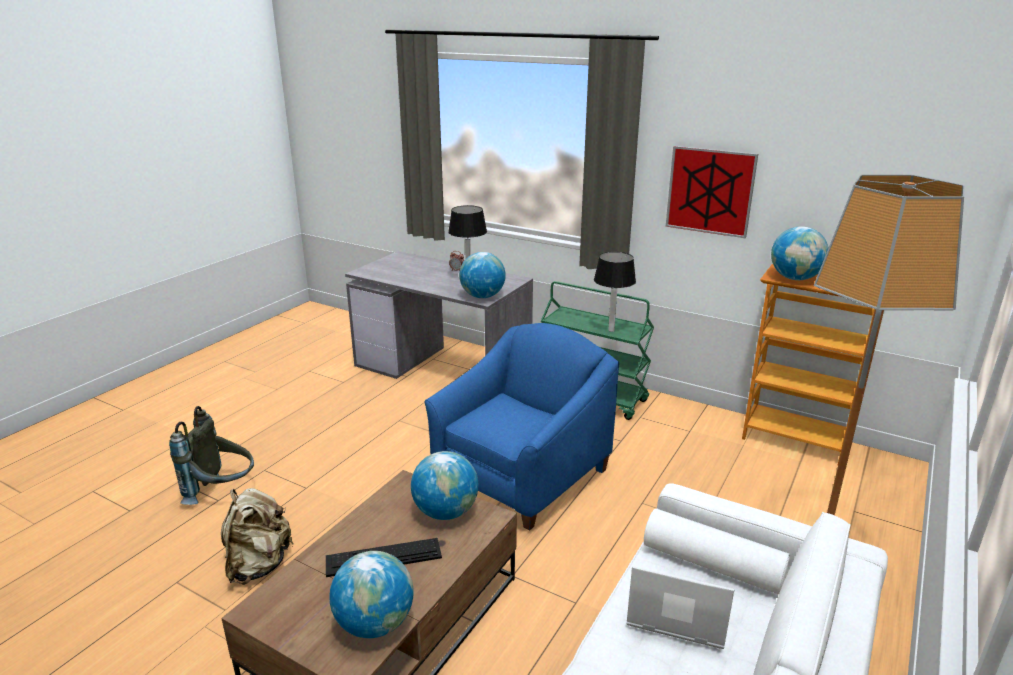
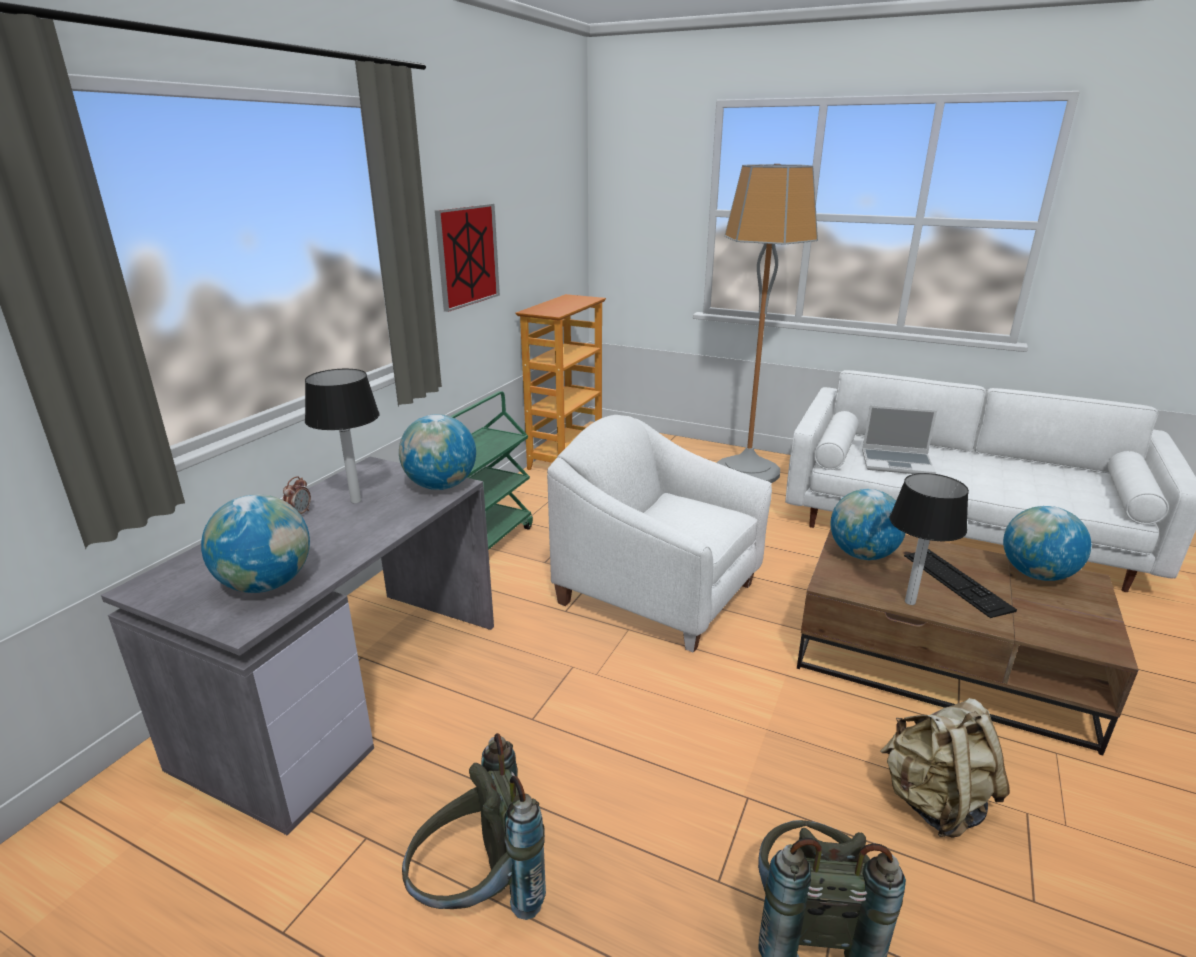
camera: 95 degrees left, 0 degrees up
blue armchair [424,323,619,531] -> white armchair [547,415,772,653]
table lamp [594,252,636,332] -> table lamp moved to [889,473,969,605]
laptop [626,566,734,649] -> laptop turned 90 degrees counterclockwise [862,405,937,474]
globe [771,226,828,280] -> globe moved to [201,494,310,593]
none -> grey backpack [402,733,546,920]

